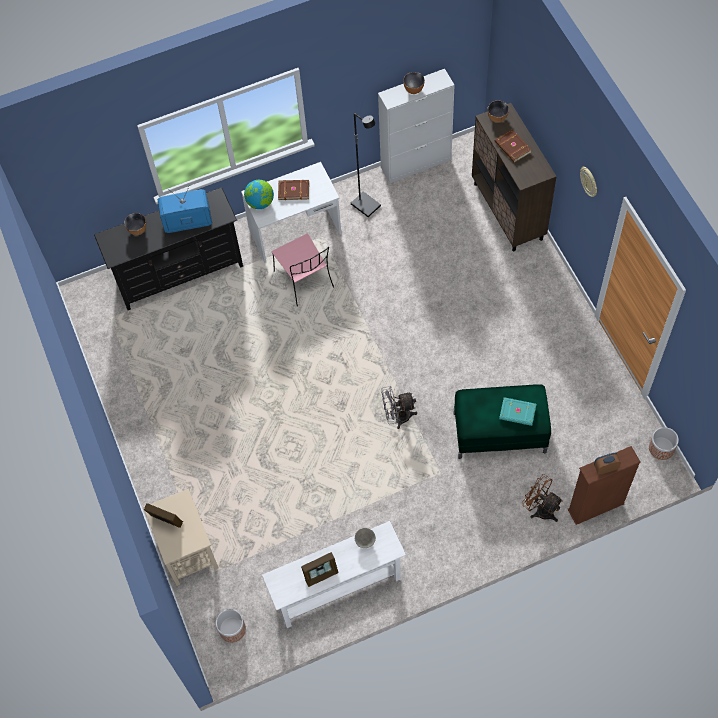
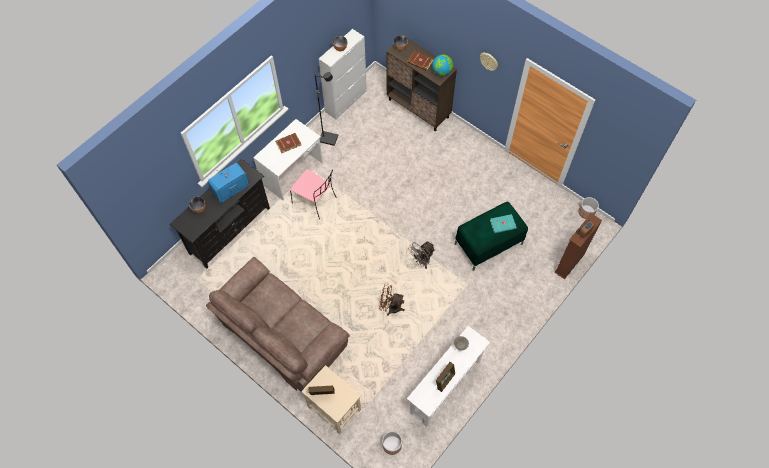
camera: 30 degrees left, 0 degrees up
globe [244,180,274,209] -> globe moved to [432,54,453,76]
brown fan [522,474,563,522] -> brown fan moved to [379,284,405,316]
none -> brown sofa [206,257,350,391]

